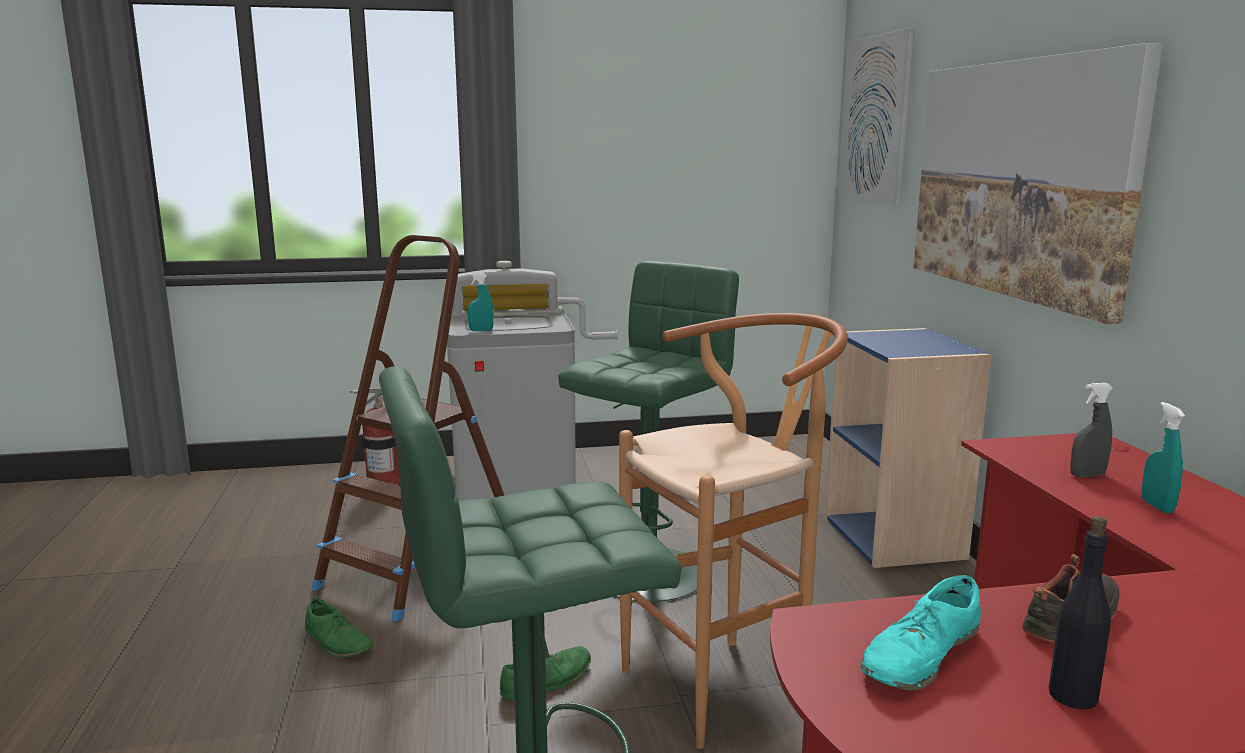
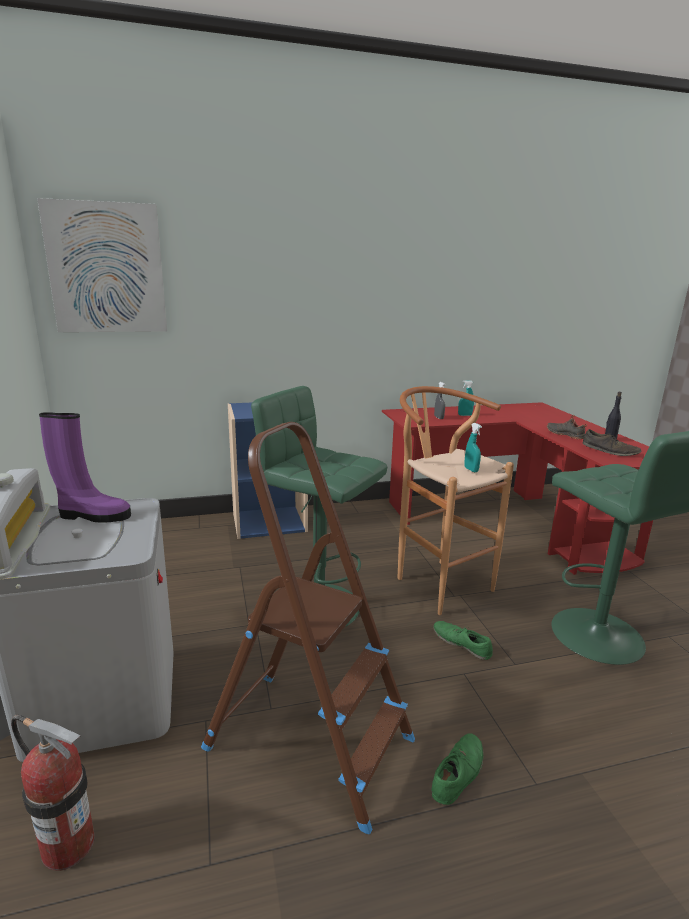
camera: 95 degrees left, 5 degrees up
turquoise spray bottle [467,273,494,331] -> turquoise spray bottle moved to [464,423,482,472]
turquoise shoe [860,575,981,691] -> brown shoe [583,429,642,456]
picture [913,43,1163,324] -> none
none -> purple boot [39,412,131,523]

